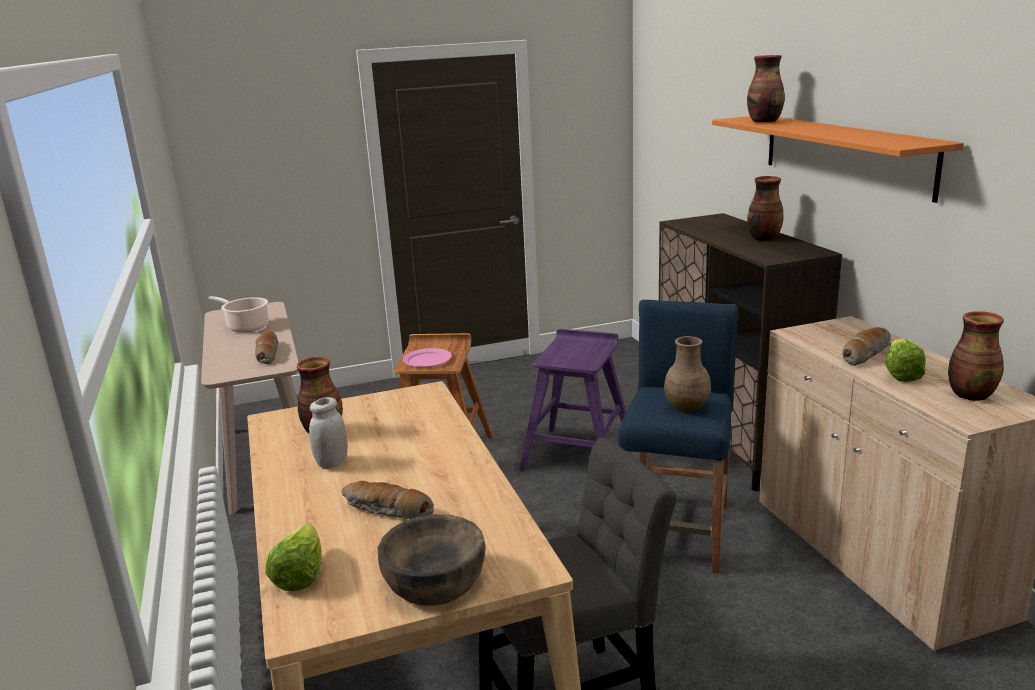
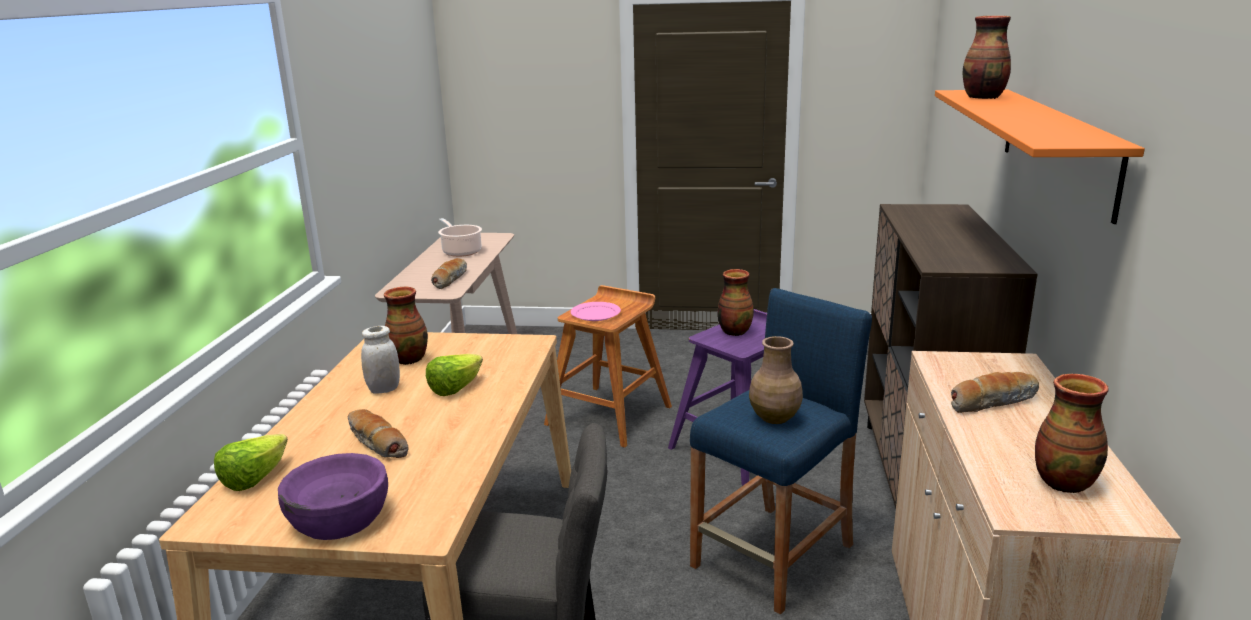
camera: 25 degrees right, 0 degrees up
brown bowl [378,514,485,606] -> purple bowl [278,453,388,540]
vase [747,176,784,241] -> vase moved to [718,269,754,336]
lettuce [885,339,926,382] -> lettuce moved to [426,354,483,396]

